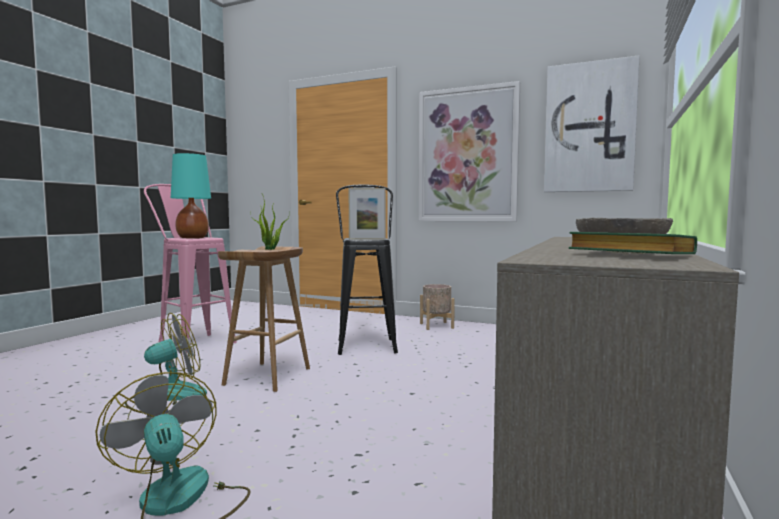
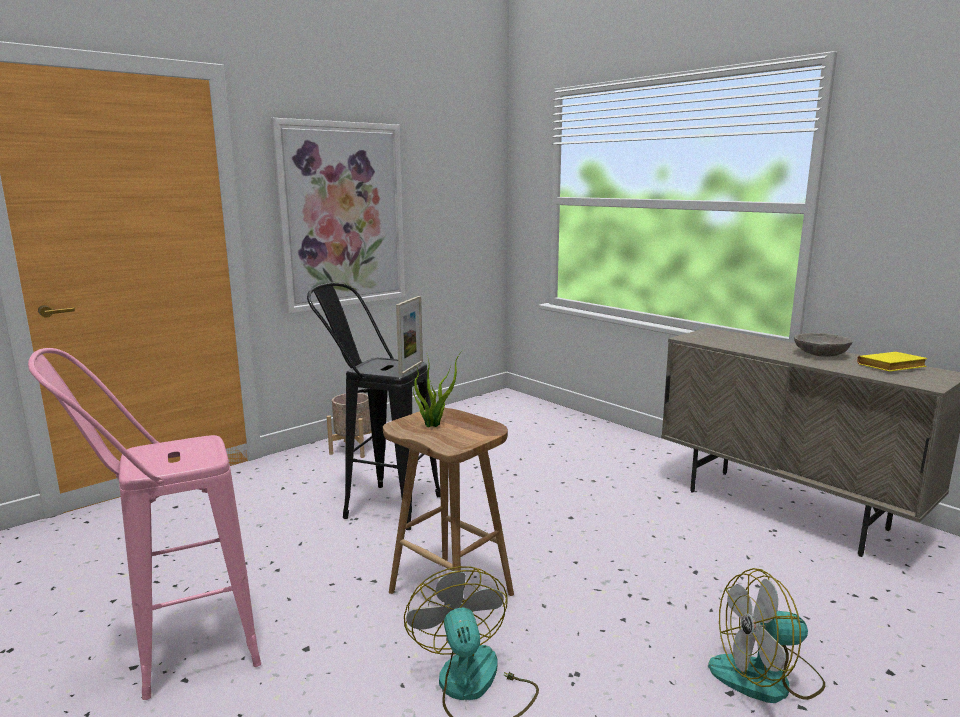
camera: 65 degrees left, 10 degrees up
turquoise table lamp [171,153,211,239] -> none
picture [544,56,640,192] -> none
green book [569,232,697,254] -> yellow book [857,352,928,372]

